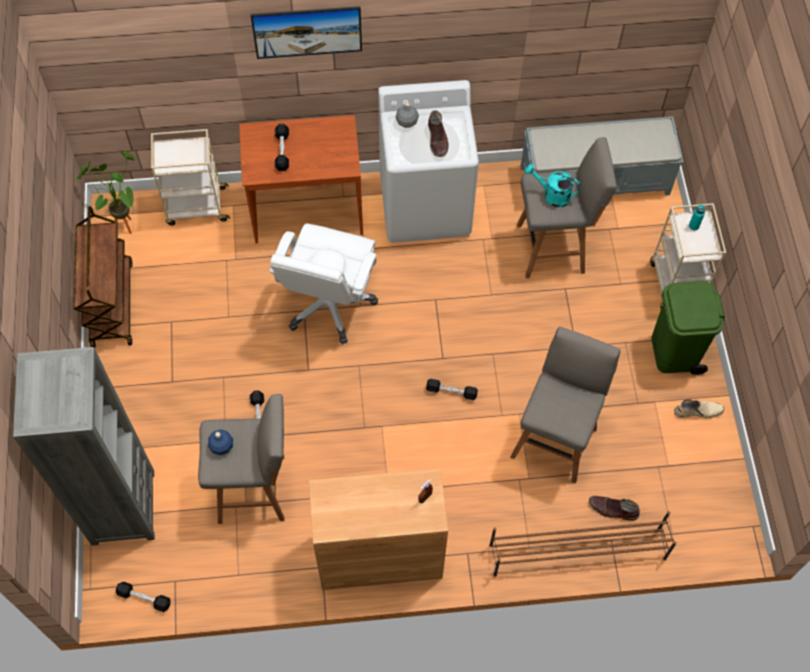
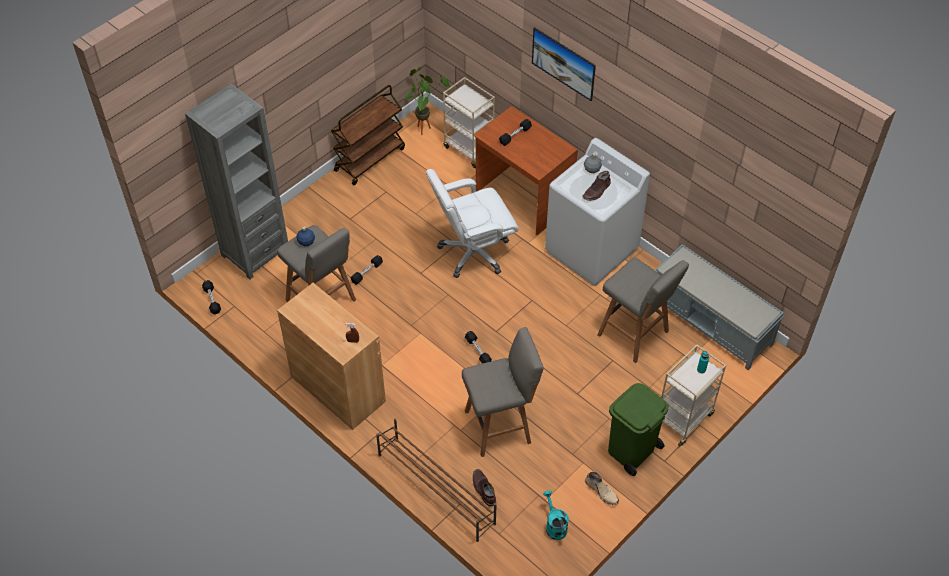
camera: 50 degrees right, 10 degrees down
turquoise watering can [525,164,581,207] -> turquoise watering can moved to [543,490,569,540]

